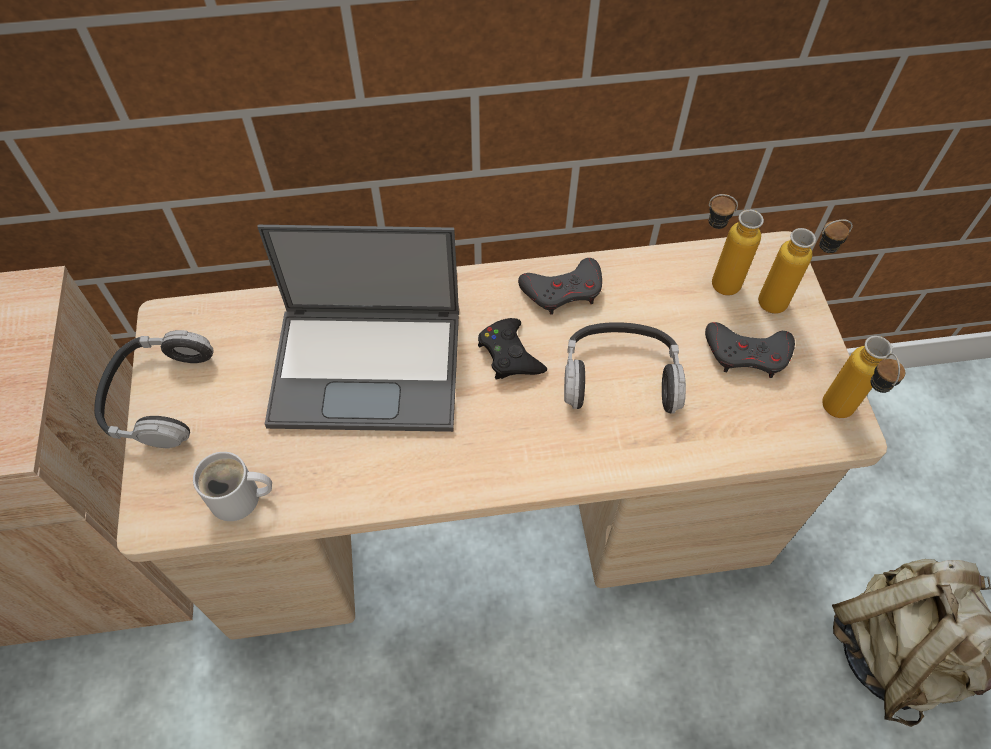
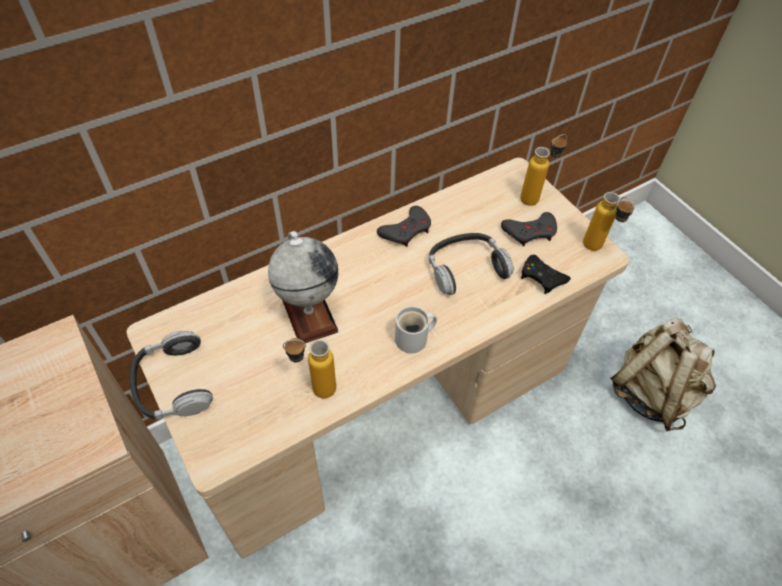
camera: 25 degrees left, 5 degrees down
white mug [193,452,272,521] -> white mug moved to [395,306,437,353]
laptop [257,225,459,432] -> globe [268,231,339,343]
black game controller [478,318,547,380] -> black game controller moved to [521,255,571,294]
bottle [709,194,764,296] -> bottle moved to [283,338,336,398]

